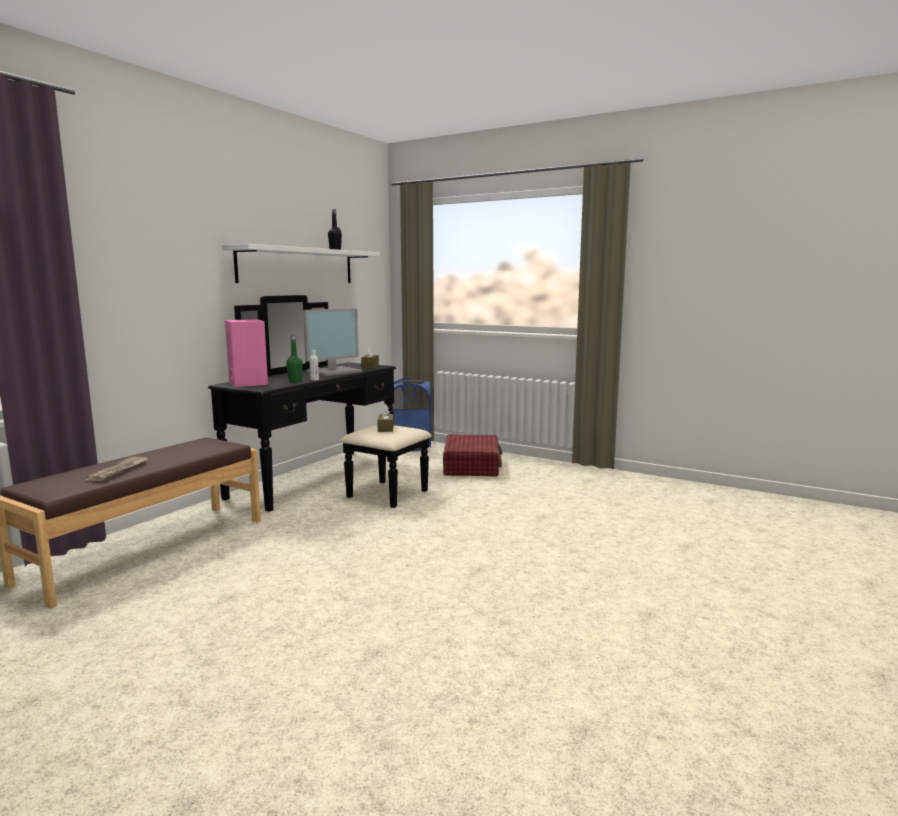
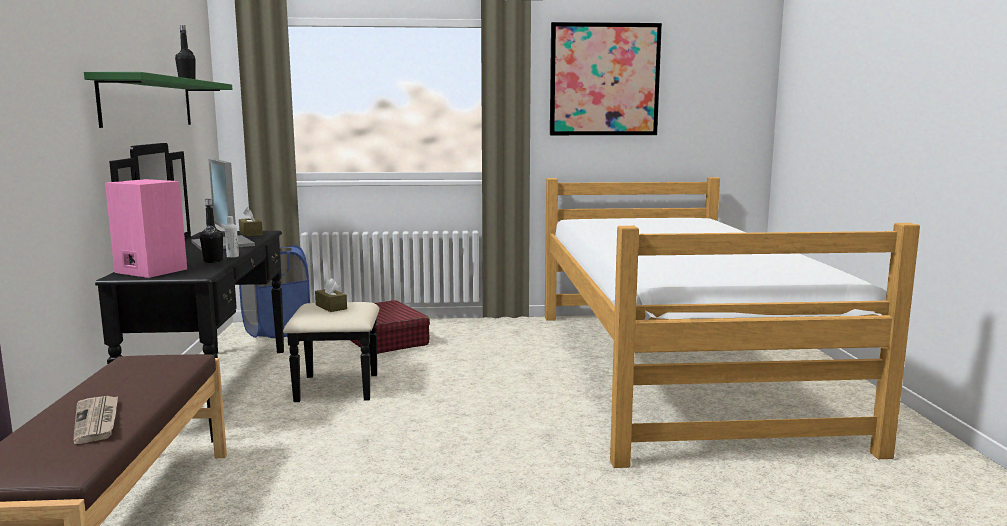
camera: 35 degrees left, 0 degrees up
white shelf [222,244,380,283] -> green shelf [84,72,233,128]
green bottle [286,335,303,383] -> black bottle [200,199,223,263]
monitor [303,308,362,376] -> monitor turned 135 degrees clockwise [191,159,255,251]
none -> bed [545,177,920,468]
none -> picture [550,22,662,135]

